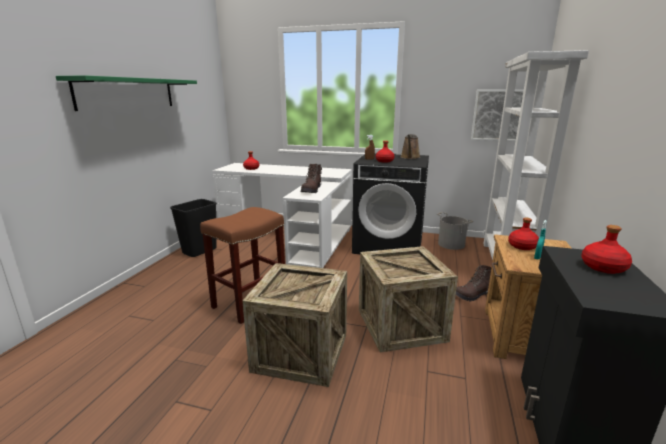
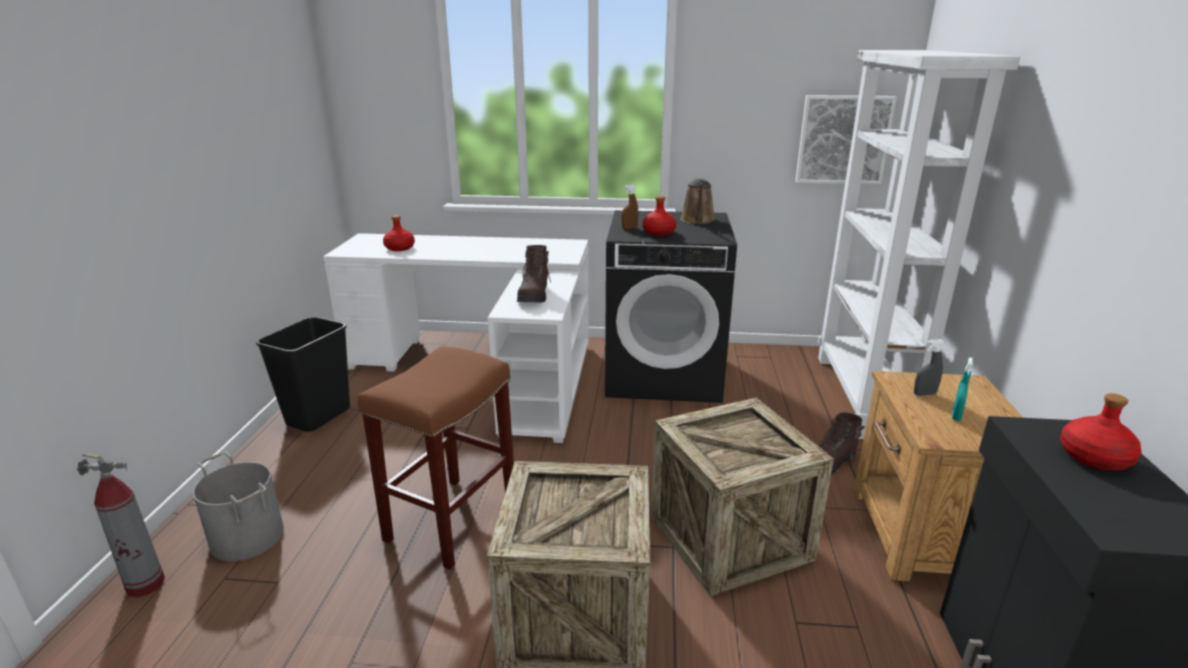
camera: 10 degrees left, 5 degrees up
green shelf [56,75,197,111] -> none
grey bucket [437,212,474,250] -> grey bucket moved to [193,452,284,561]
red bottle [508,218,539,250] -> grey spray bottle [914,339,945,396]
none -> fire extinguisher [77,453,165,597]

